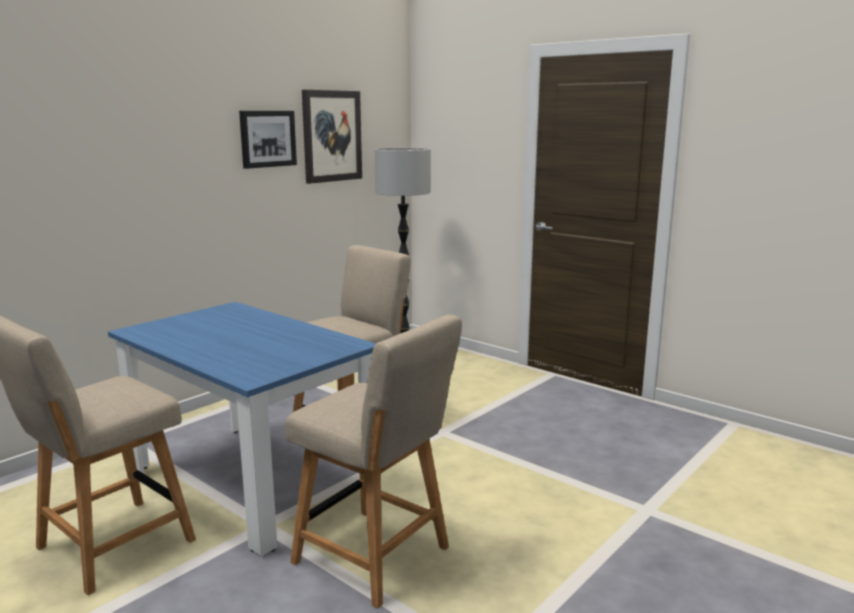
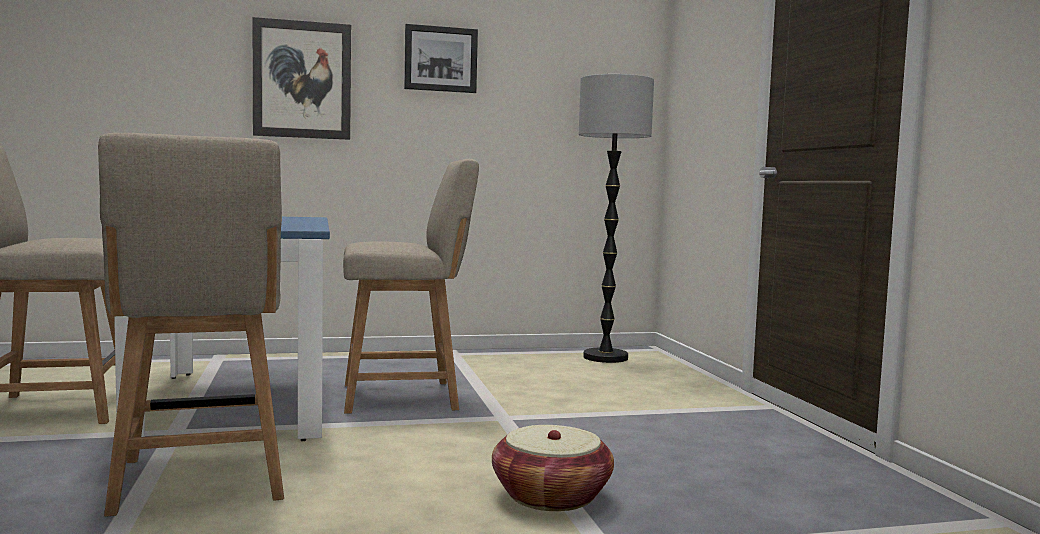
camera: 35 degrees right, 10 degrees down
picture [302,90,362,184] -> picture moved to [253,17,351,140]
none -> basket [492,425,614,511]

